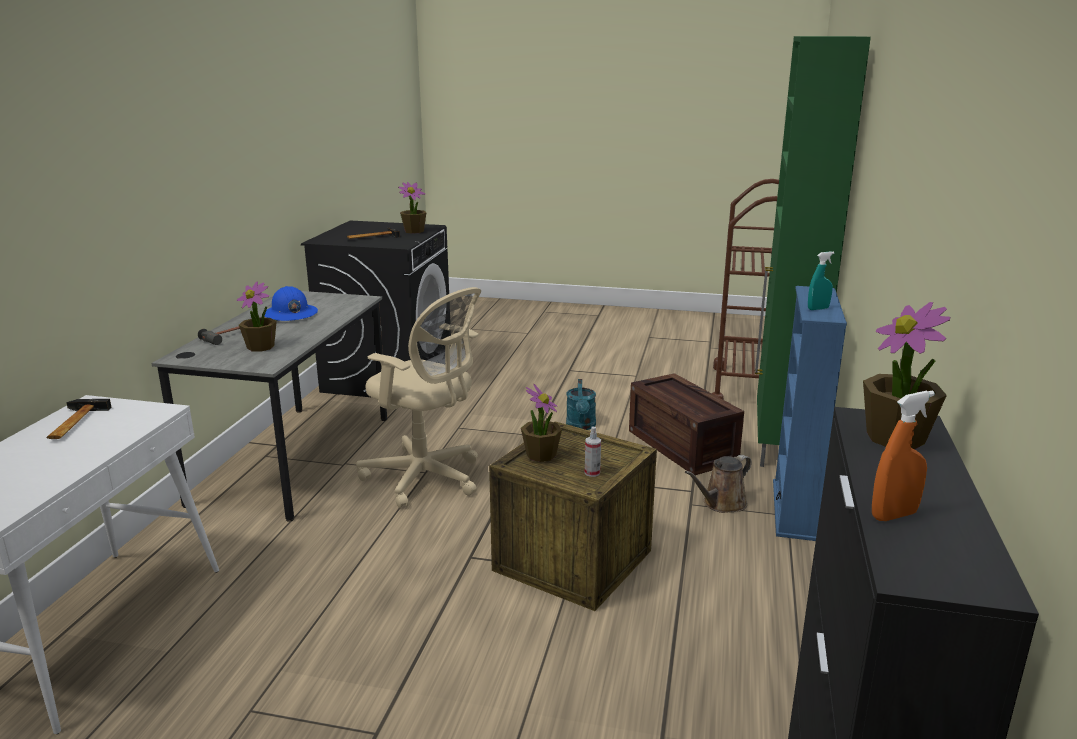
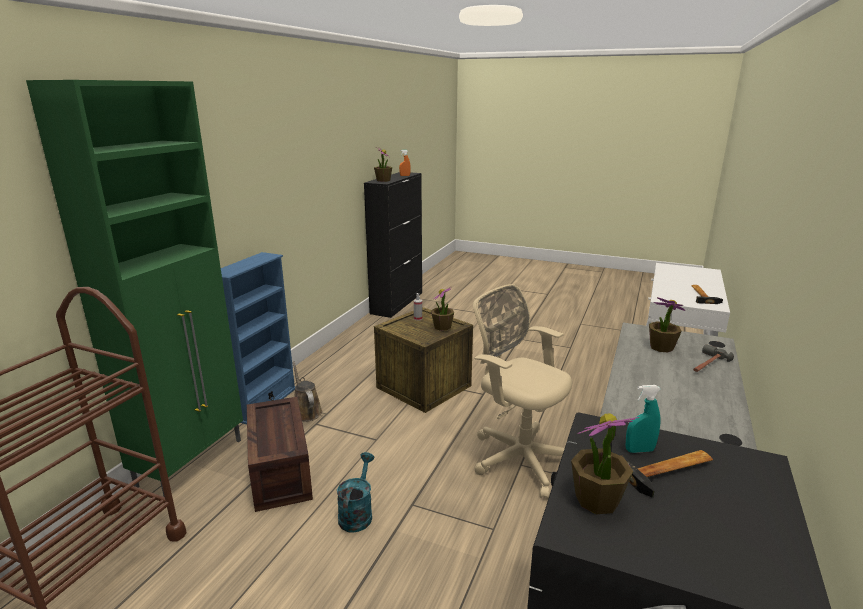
camera: 170 degrees left, 0 degrees up
blue hard hat [264,286,318,321] -> none
brown watering can [685,455,752,513] -> brown watering can turned 90 degrees counterclockwise [293,361,322,422]
turquoise spray bottle [808,251,834,310] -> turquoise spray bottle moved to [626,385,661,453]

